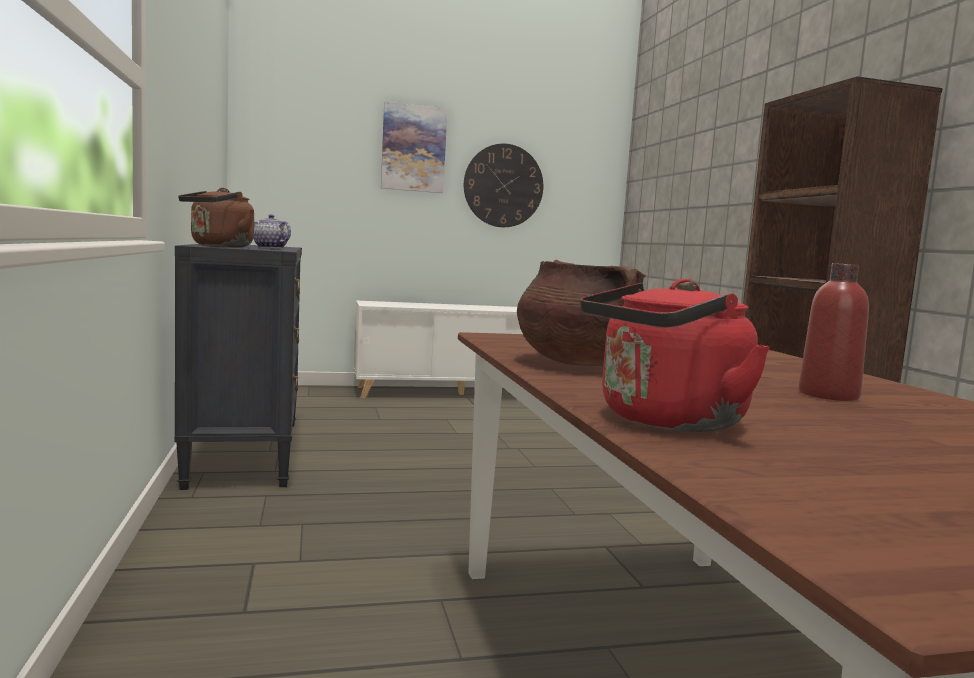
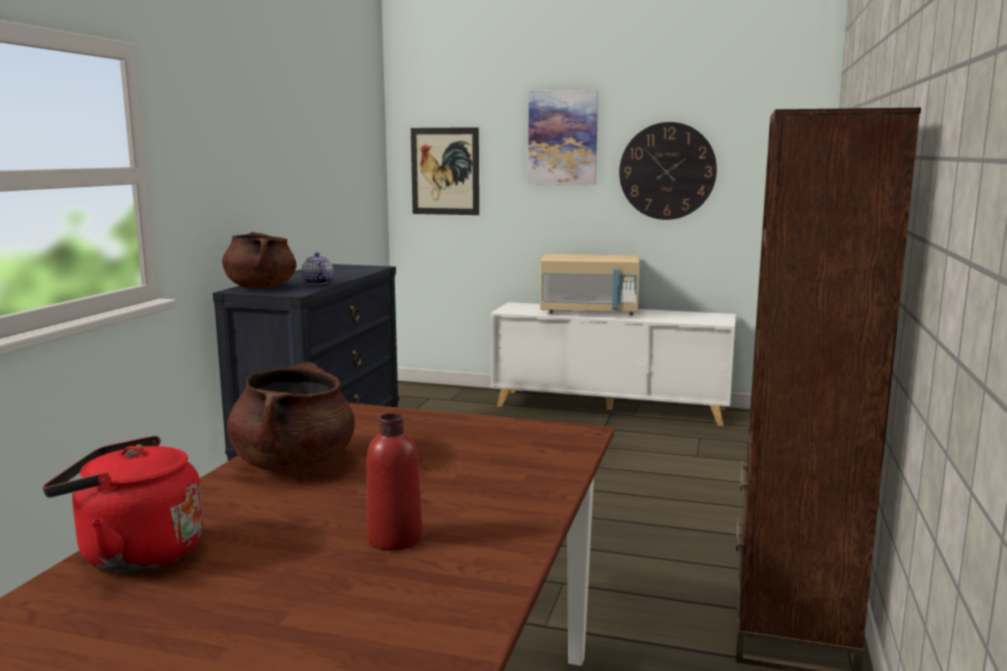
camera: 30 degrees right, 5 degrees up
brown kettle [178,188,254,247] -> brown cooking pot [222,232,297,289]
none -> picture [411,127,479,215]
none -> beige microwave [540,254,640,315]

